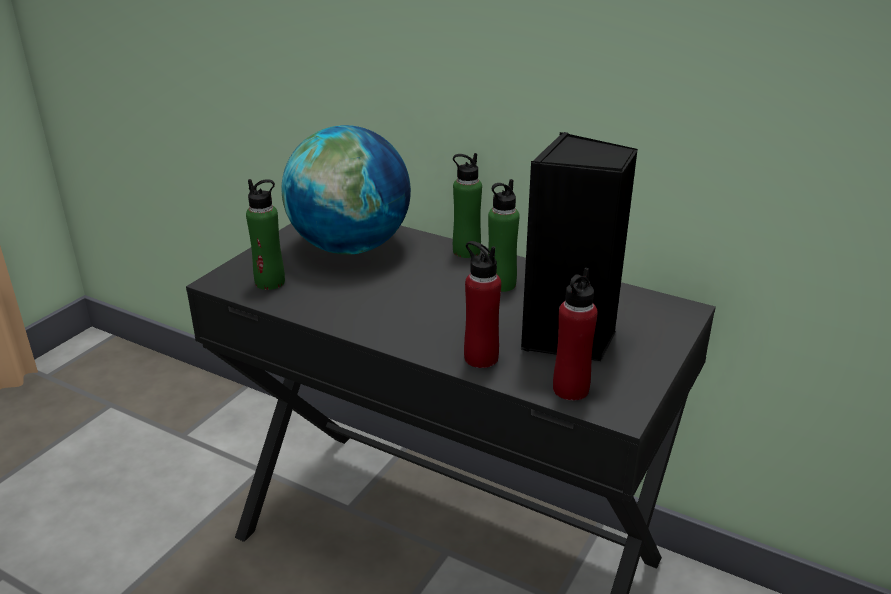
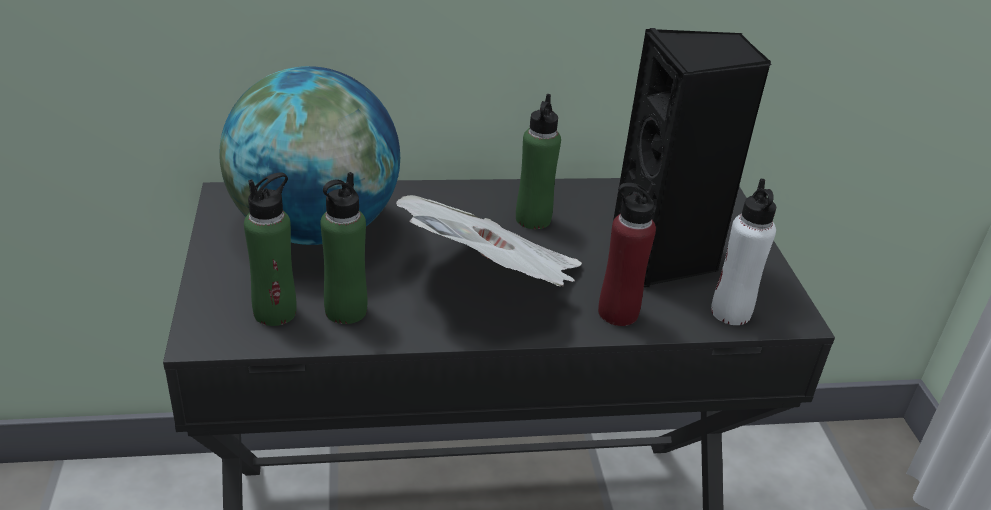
camera: 40 degrees left, 5 degrees up
green bottle [453,153,482,258] -> green bottle moved to [320,172,367,324]
red bottle [553,268,598,401] -> white bottle [711,179,776,325]
none -> newspaper [396,195,582,286]

